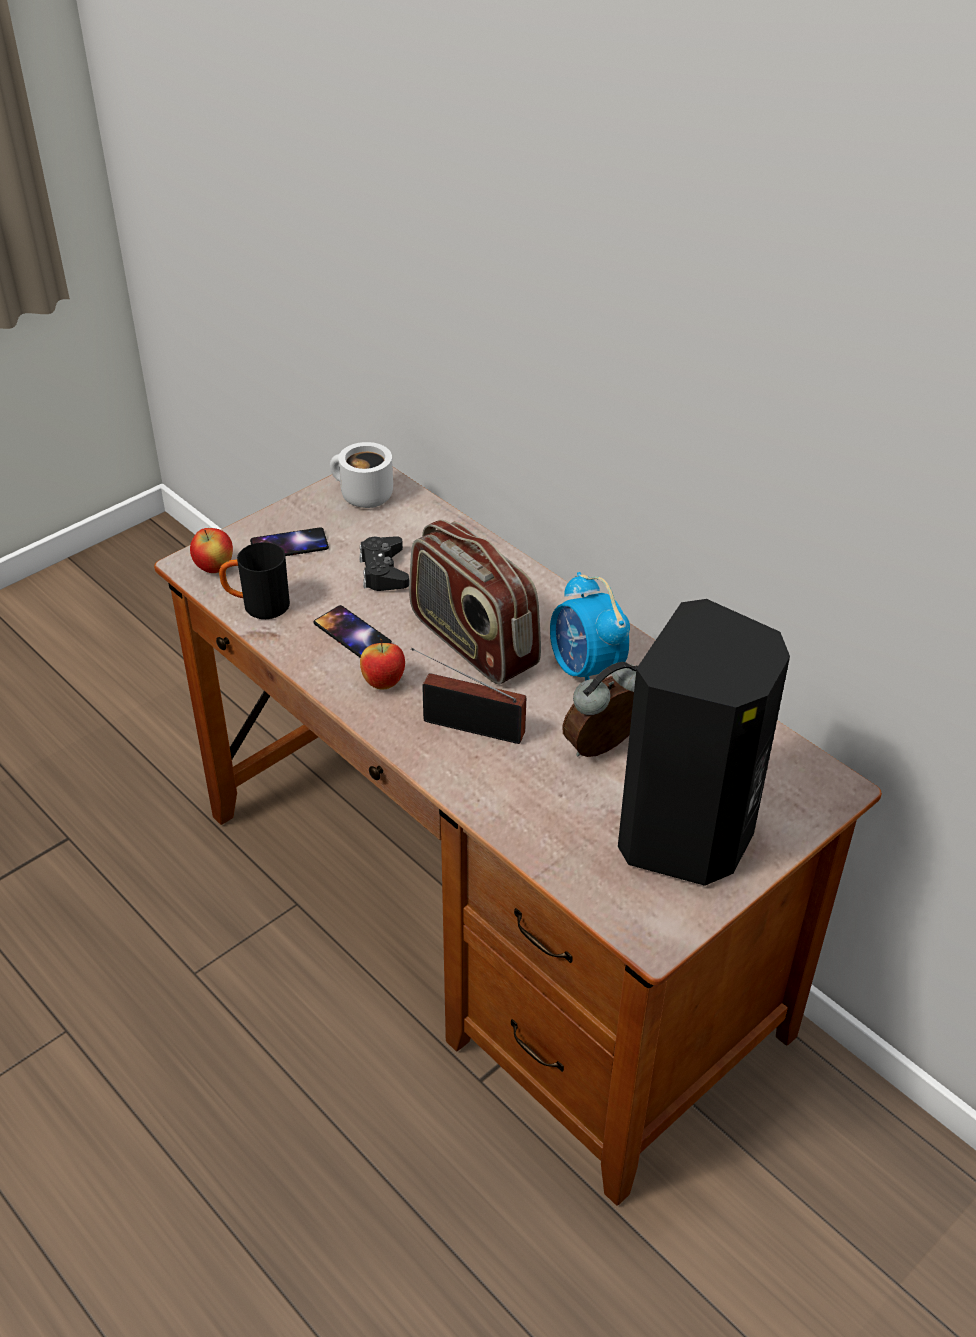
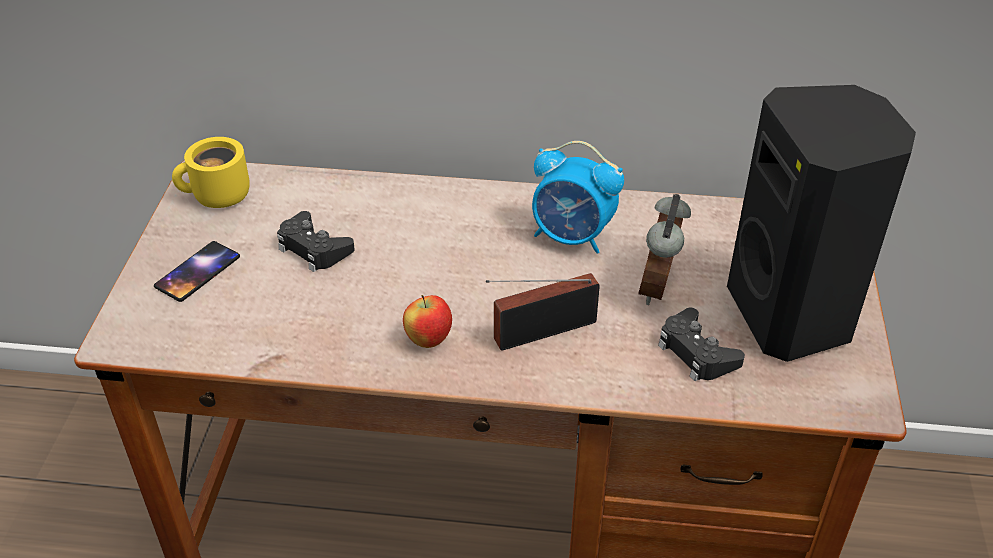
camera: 40 degrees left, 0 degrees up
apple [190,528,233,573] -> none
black mug [219,542,290,619] -> none
phone [313,605,392,658] -> none
white mug [330,442,393,508] -> yellow mug [172,137,250,208]
radio [409,520,541,684] -> none
none -> black game controller [658,308,745,381]

